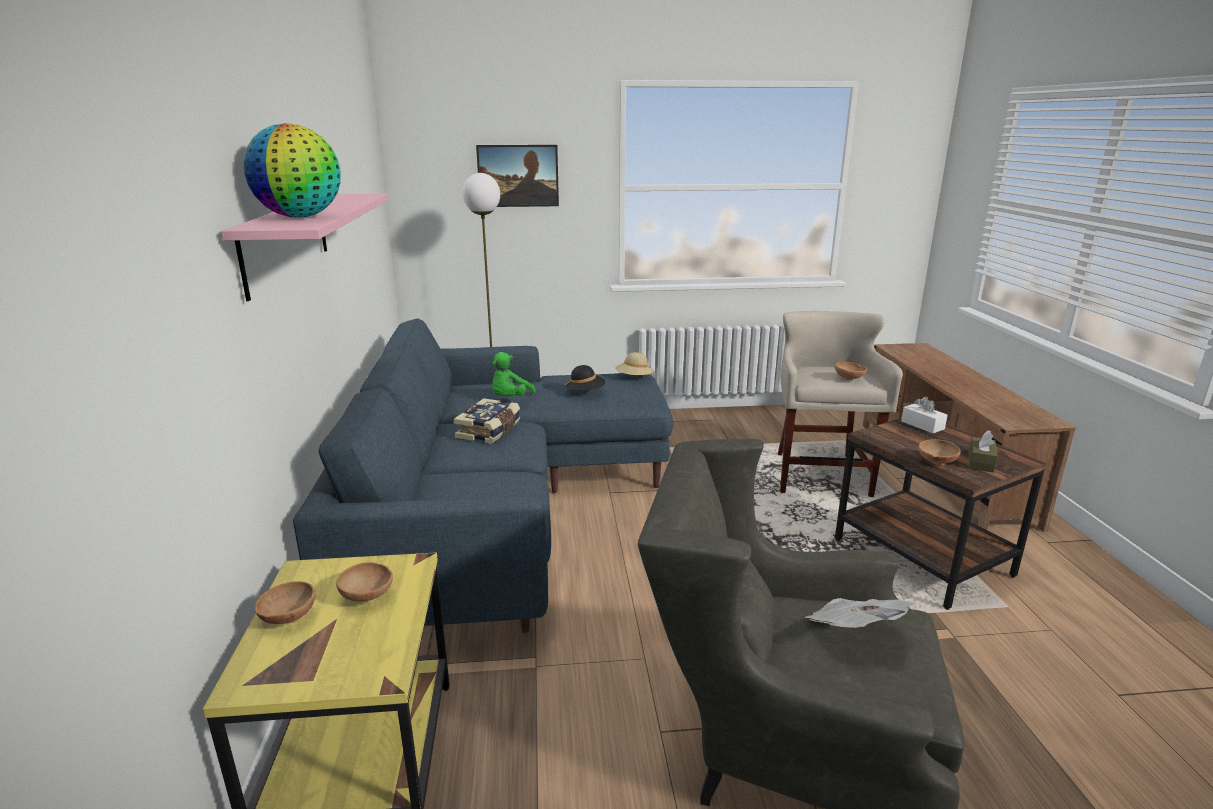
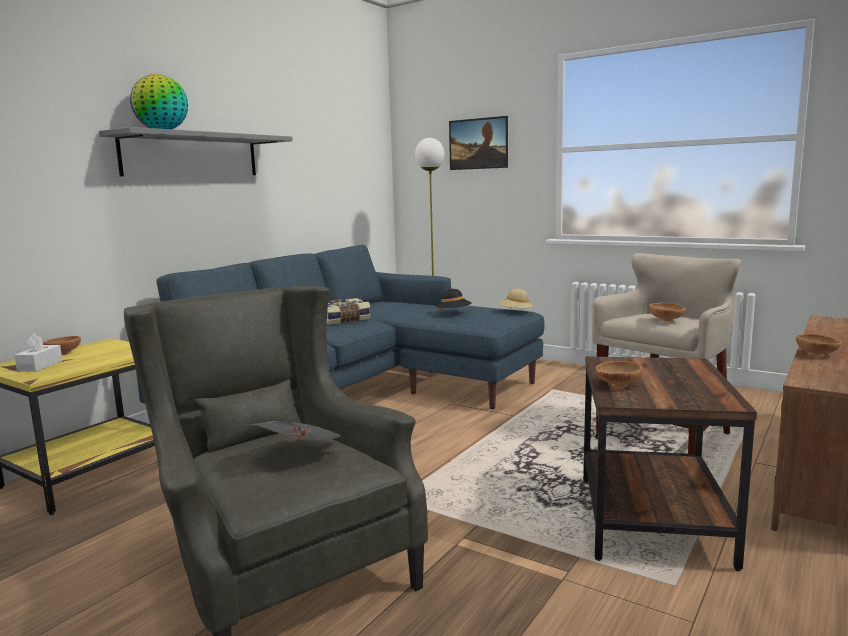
camera: 40 degrees right, 10 degrees down
pink shelf [221,193,388,301] -> grey shelf [99,127,293,176]
brown bowl [336,562,393,602] -> brown bowl moved to [796,334,841,356]
green plush toy [492,352,536,396] -> none
white tissue box [901,396,948,433] -> white tissue box moved to [14,334,63,372]
brown tissue box [968,430,998,472] -> none

